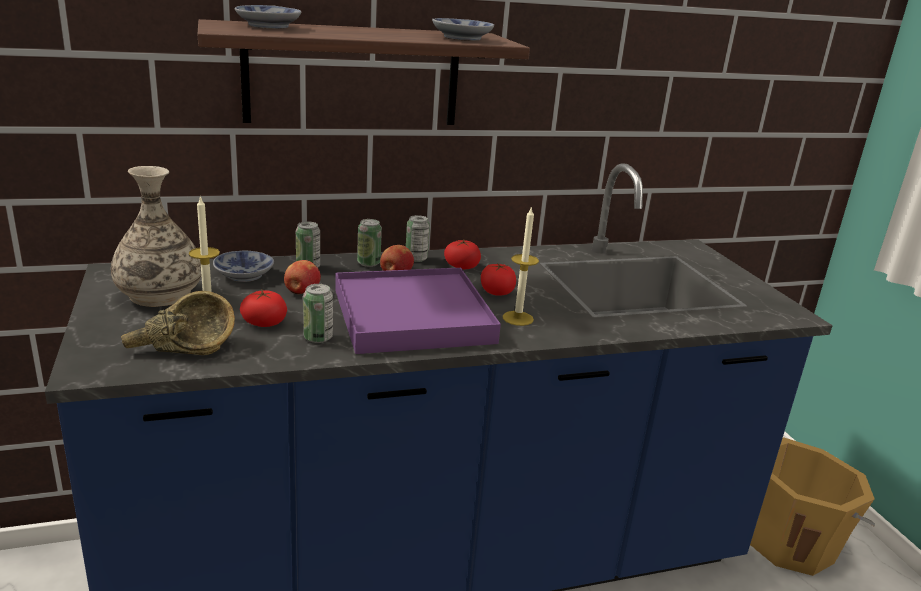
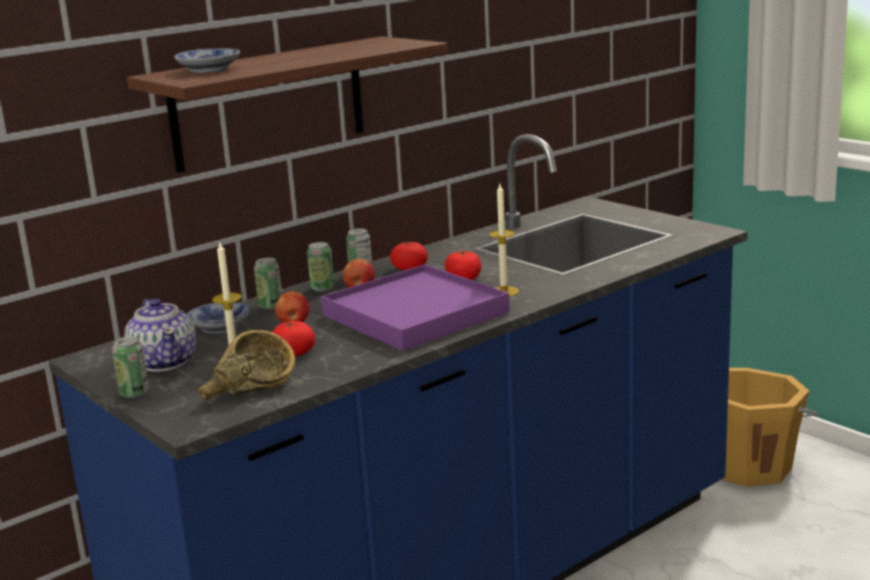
camera: 20 degrees left, 5 degrees down
vase [111,166,201,307] -> teapot [124,298,197,372]
can [303,284,333,343] -> can moved to [112,336,149,398]
bowl [432,18,494,41] -> none

